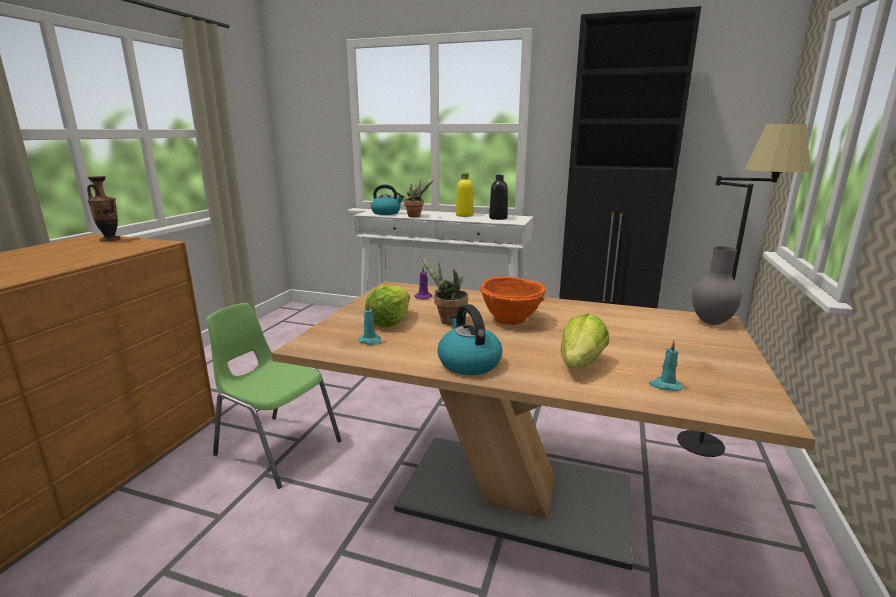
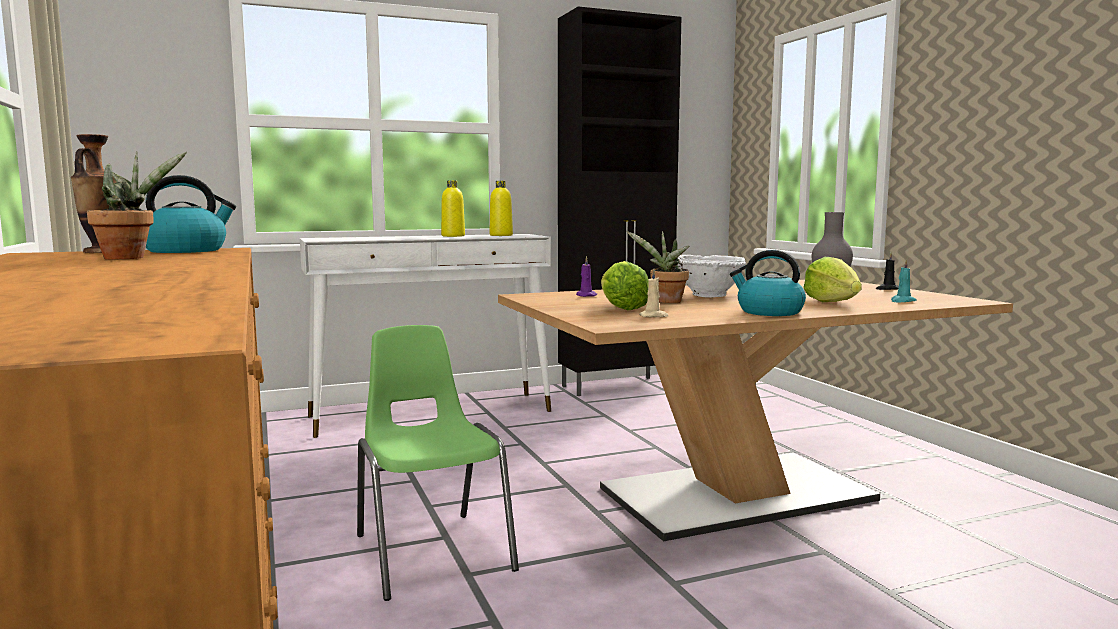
camera: 40 degrees left, 10 degrees down
green chair [206,303,341,489] -> green chair turned 75 degrees clockwise [357,325,519,601]
turquoise candle [358,303,382,345] -> beige candle [639,269,668,317]
kettle [371,184,404,215] -> kettle moved to [145,175,236,253]
potted plant [404,179,433,217] -> potted plant moved to [87,151,187,259]
orange bowl [480,277,546,325] -> white bowl [678,255,746,298]
black bottle [489,175,508,220] -> yellow bottle [490,181,513,236]
black floor lamp [677,124,810,457] -> none
none -> black candle [876,252,899,290]

